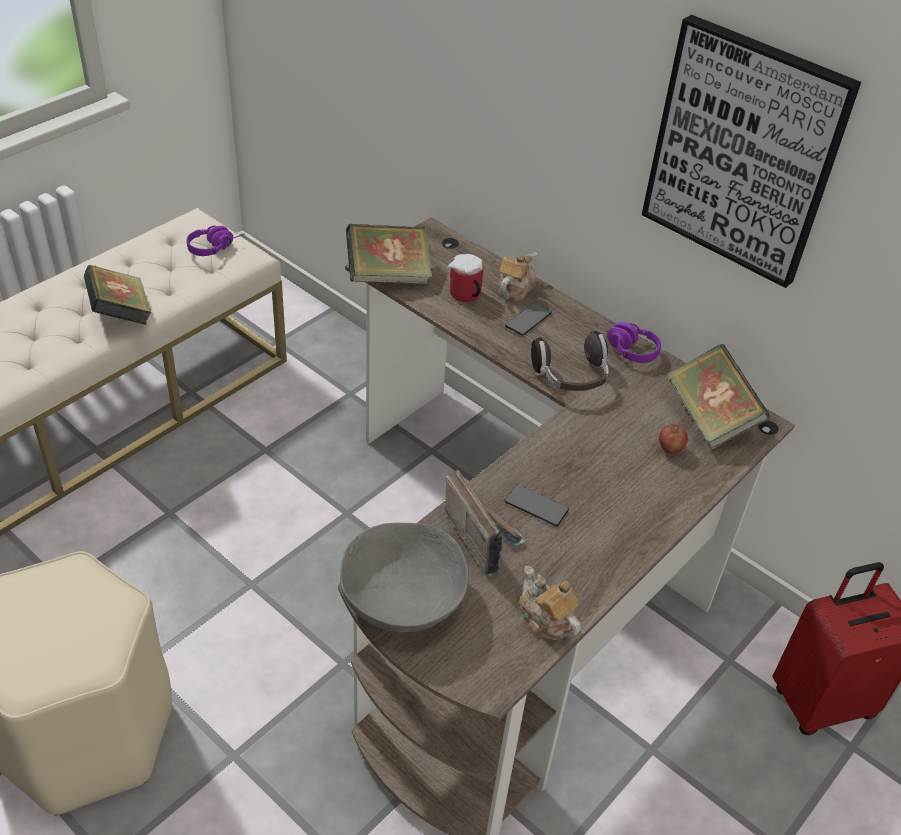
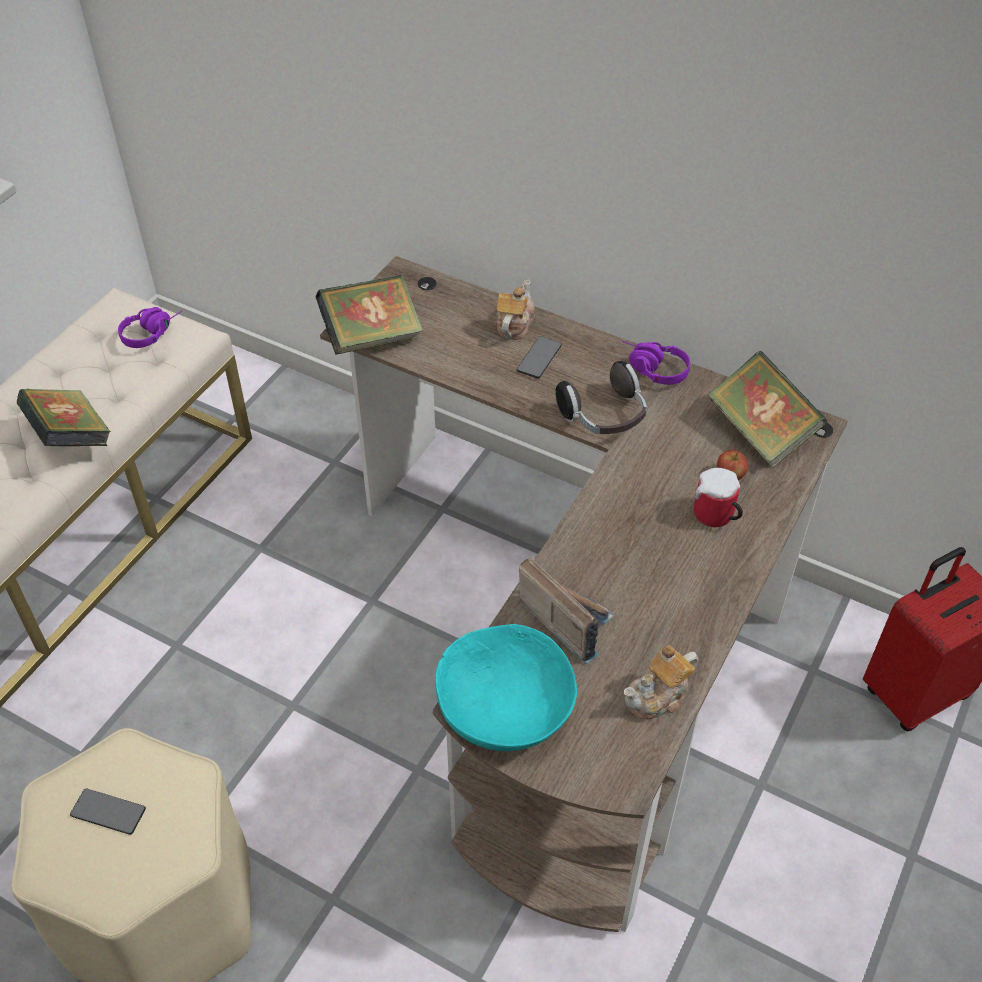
camera: 10 degrees left, 5 degrees up
grey bowl [340,523,469,632] -> turquoise bowl [435,624,577,751]
mug [447,254,483,302] -> mug moved to [694,468,743,527]
phone [504,484,569,526] -> phone moved to [70,788,146,835]
teapot [519,566,581,640] -> teapot turned 75 degrees counterclockwise [624,645,698,719]
picture [642,15,861,288] -> none

